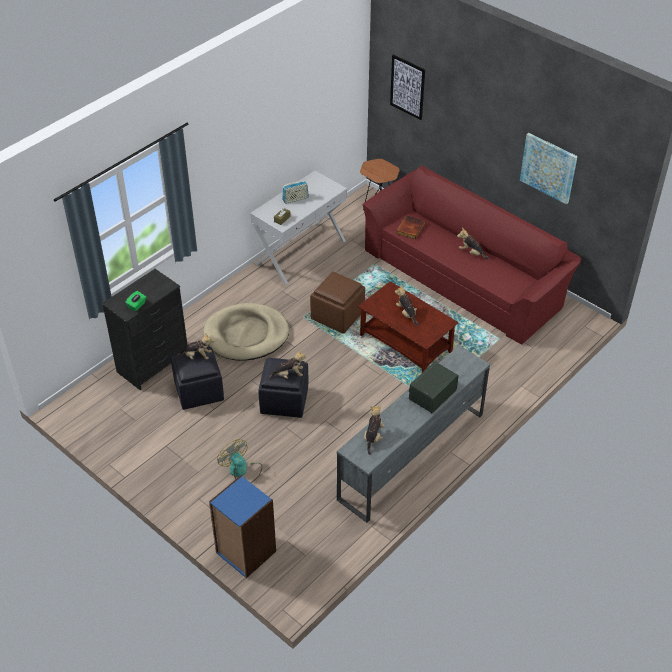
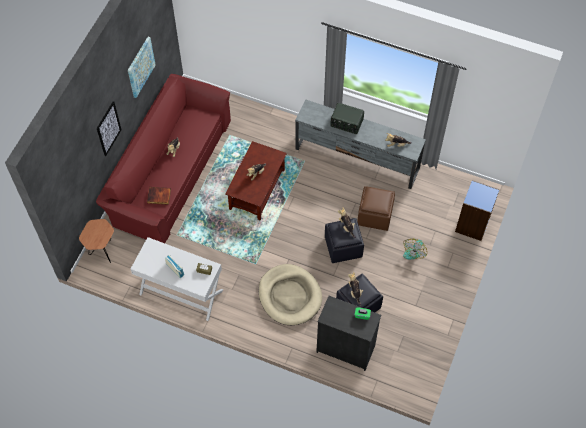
camera: 110 degrees left, 15 degrees up
brown ottoman [310,272,365,334] -> brown ottoman moved to [358,186,395,231]
picture [390,54,425,120] -> picture moved to [97,101,121,156]

